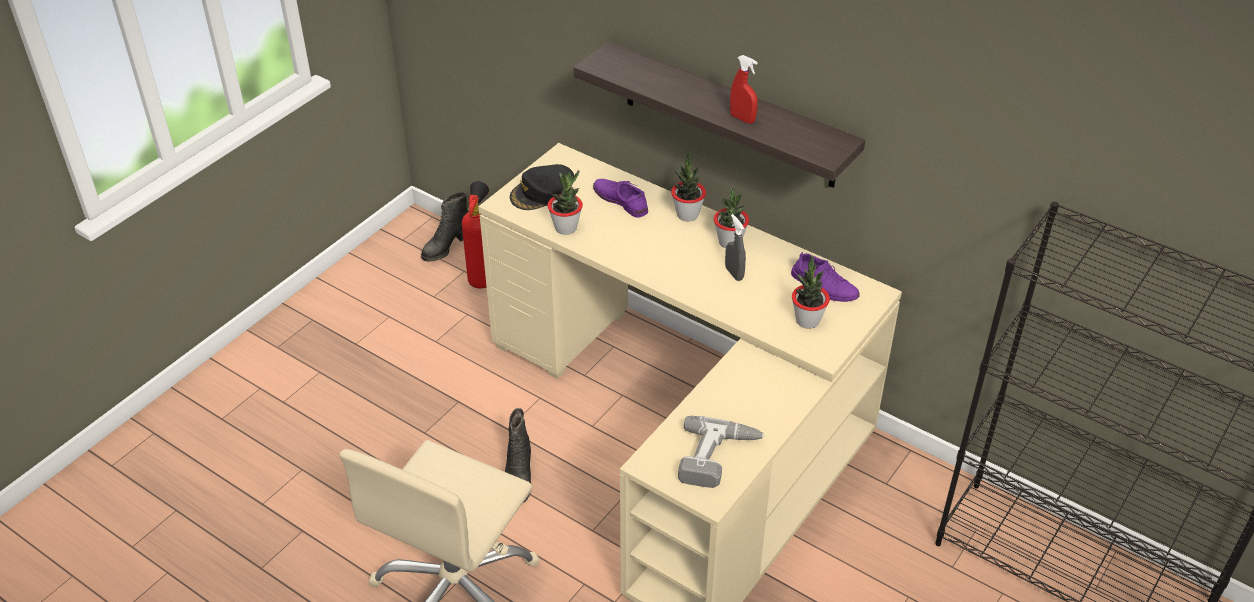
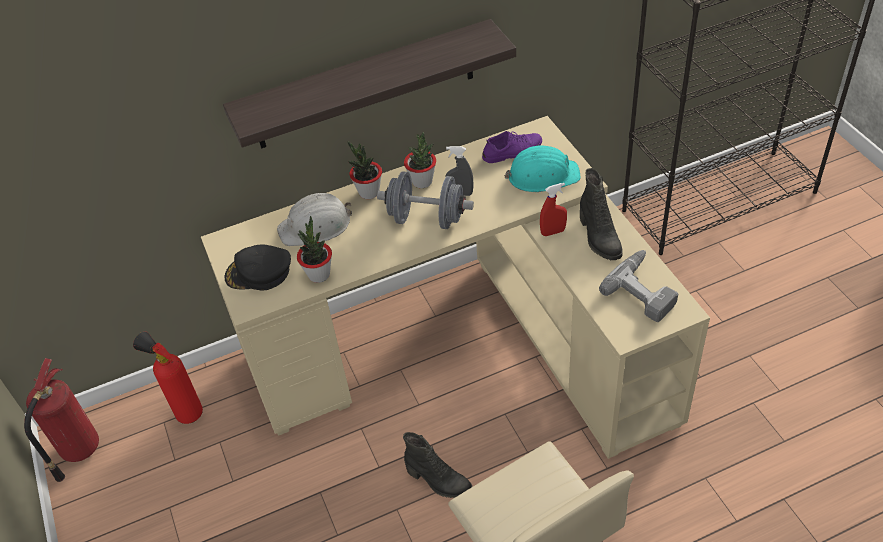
camera: 55 degrees left, 5 degrees up
black boot [421,192,468,262] -> black boot moved to [580,168,623,260]
black cap [510,164,574,210] -> black cap turned 90 degrees clockwise [225,245,291,291]
purple shoe [593,179,648,218] -> white hard hat [277,193,352,246]
red spray bottle [730,55,758,124] -> red spray bottle moved to [540,183,567,236]
potted plant [792,255,830,329] -> turquoise hard hat [504,146,581,192]
none -> fire extinguisher [24,358,99,482]
none -> grey dumbbell [377,171,474,229]

